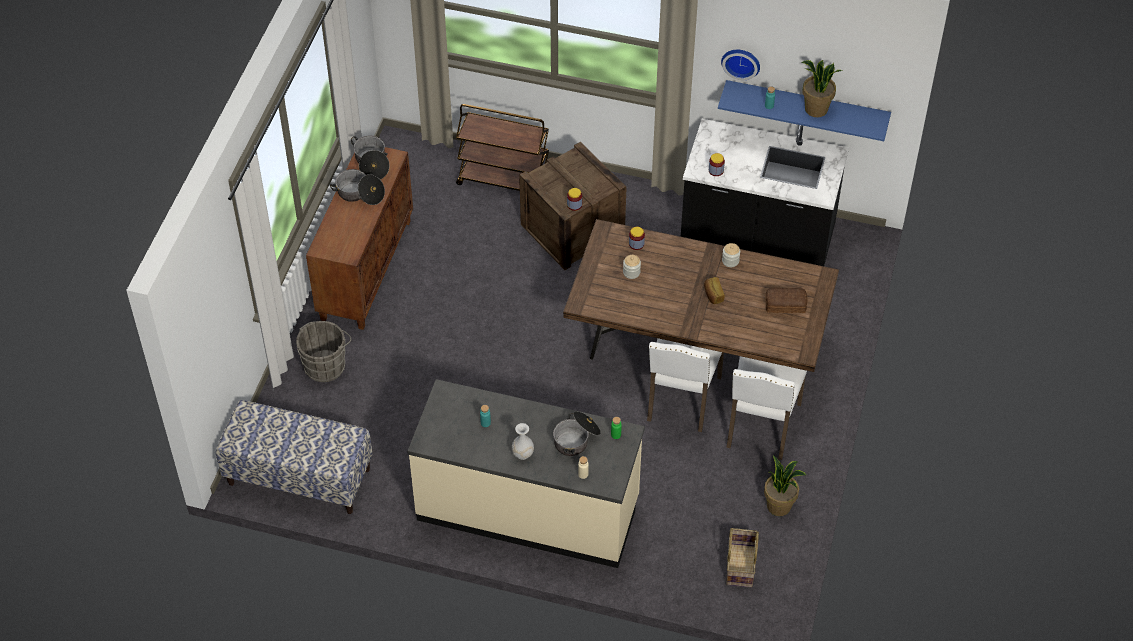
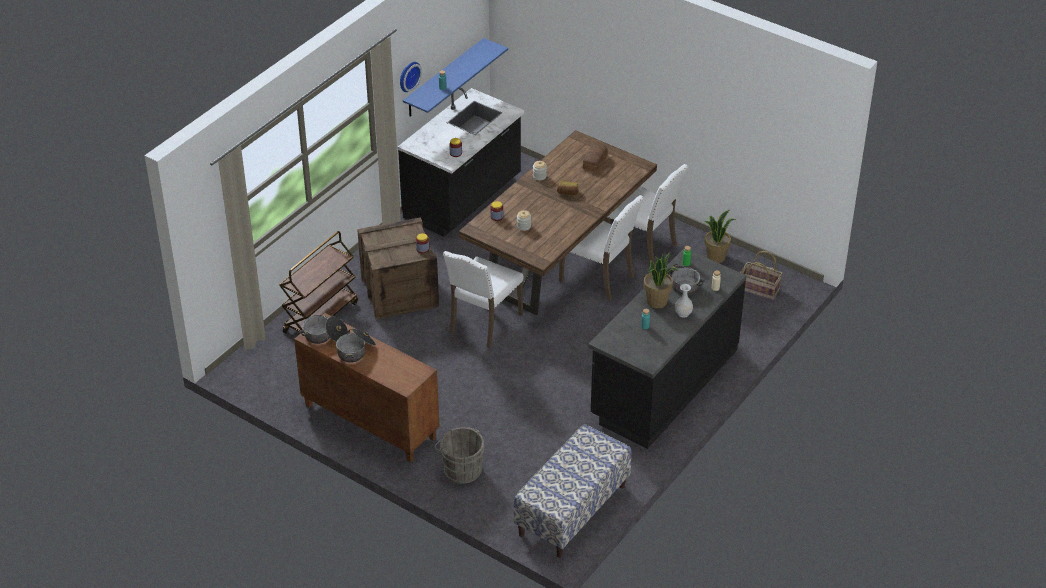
camera: 70 degrees left, 10 degrees down
beige counter [407,379,645,568] -> black counter [588,248,747,449]
potted plant [801,60,842,117] -> potted plant moved to [643,252,678,309]
none -> white chair [443,251,523,348]

